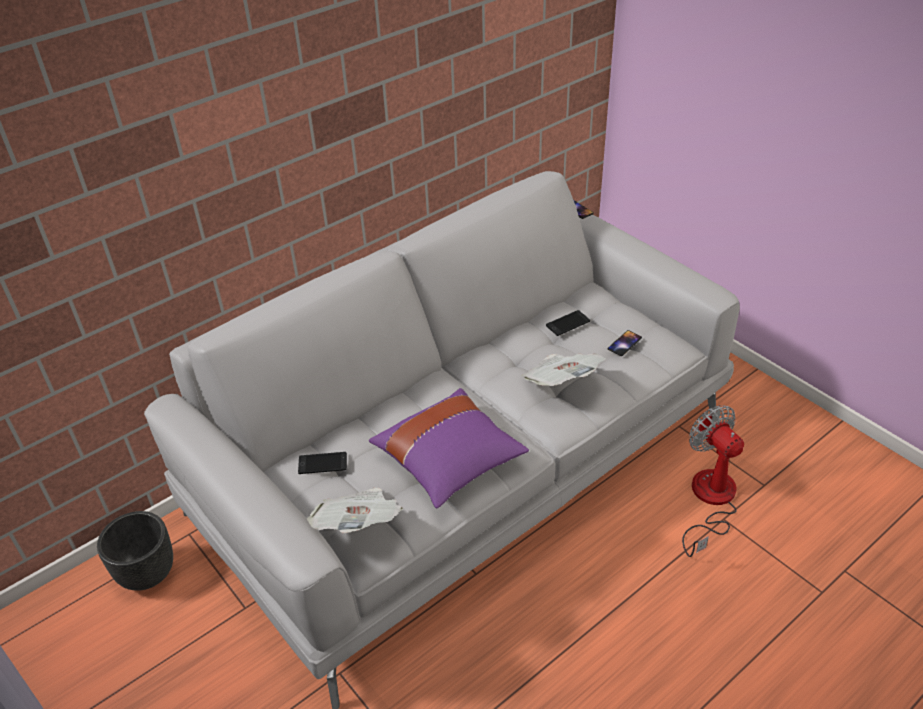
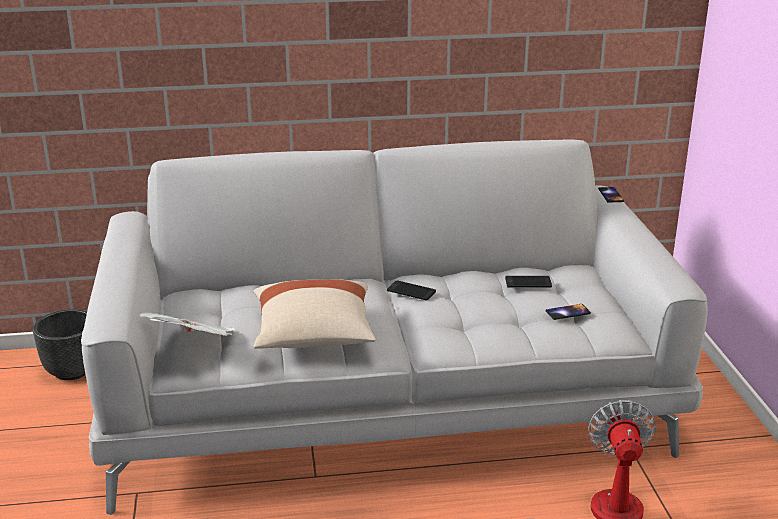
camera: 30 degrees right, 15 degrees down
phone [298,452,347,474] -> phone moved to [387,280,436,301]
purple pillow [369,388,529,508] -> beige pillow [253,279,376,349]
newspaper [521,354,606,386] -> none

